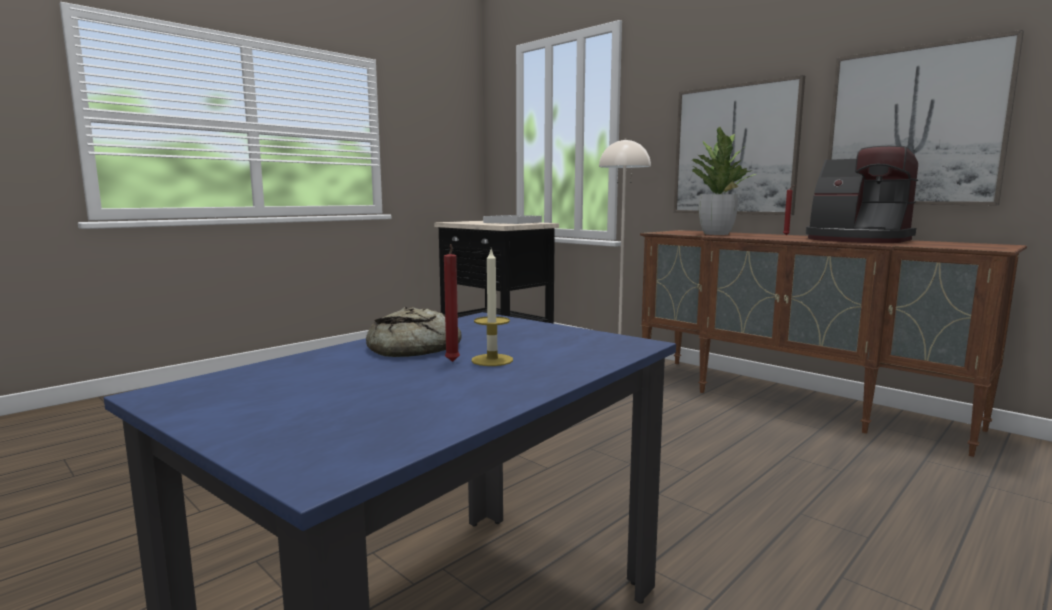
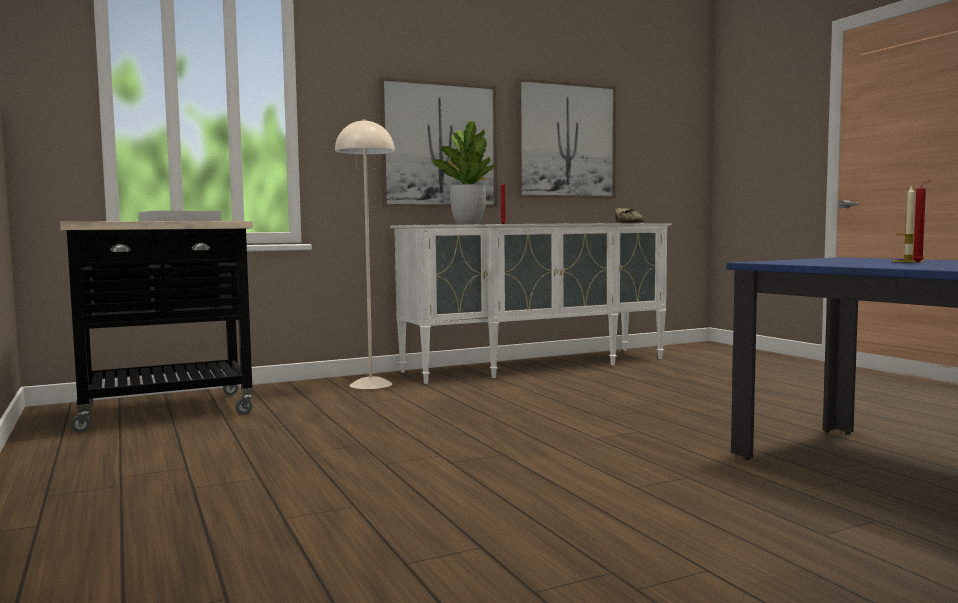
camera: 70 degrees left, 5 degrees down
bread [366,307,461,357] -> bread moved to [615,208,644,223]
brown cabinet [640,230,1027,457] -> white cabinet [390,223,672,384]
coffee machine [806,146,918,243] -> none

